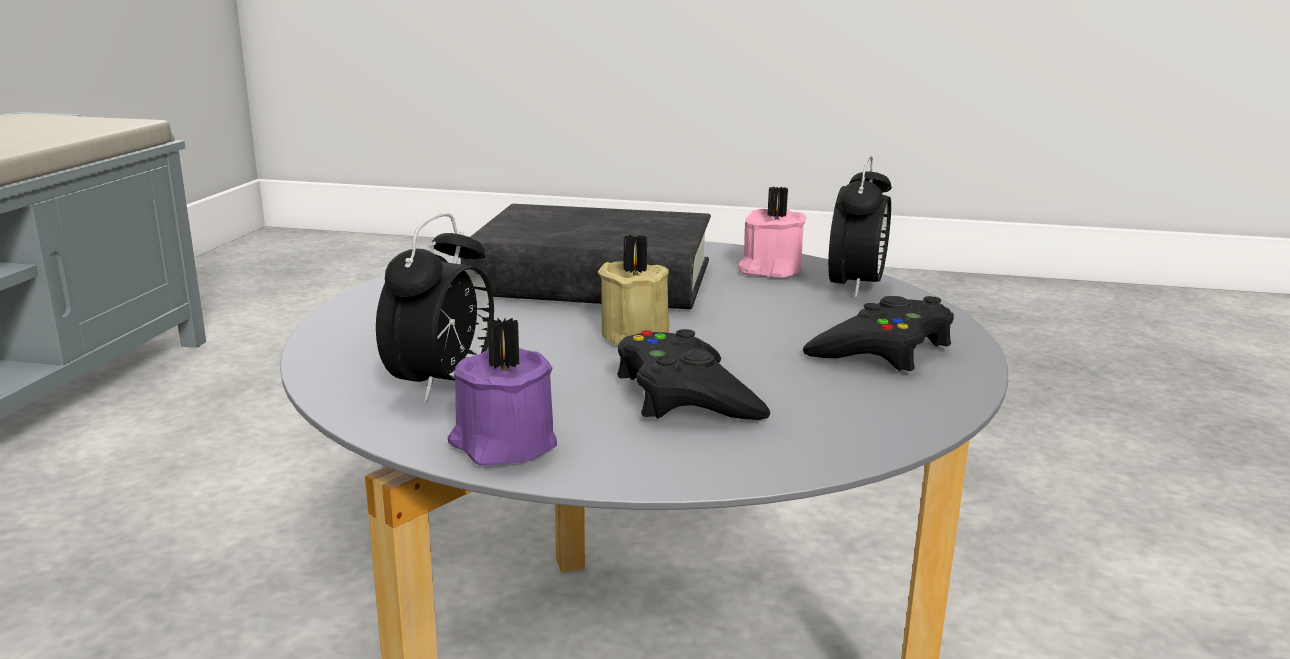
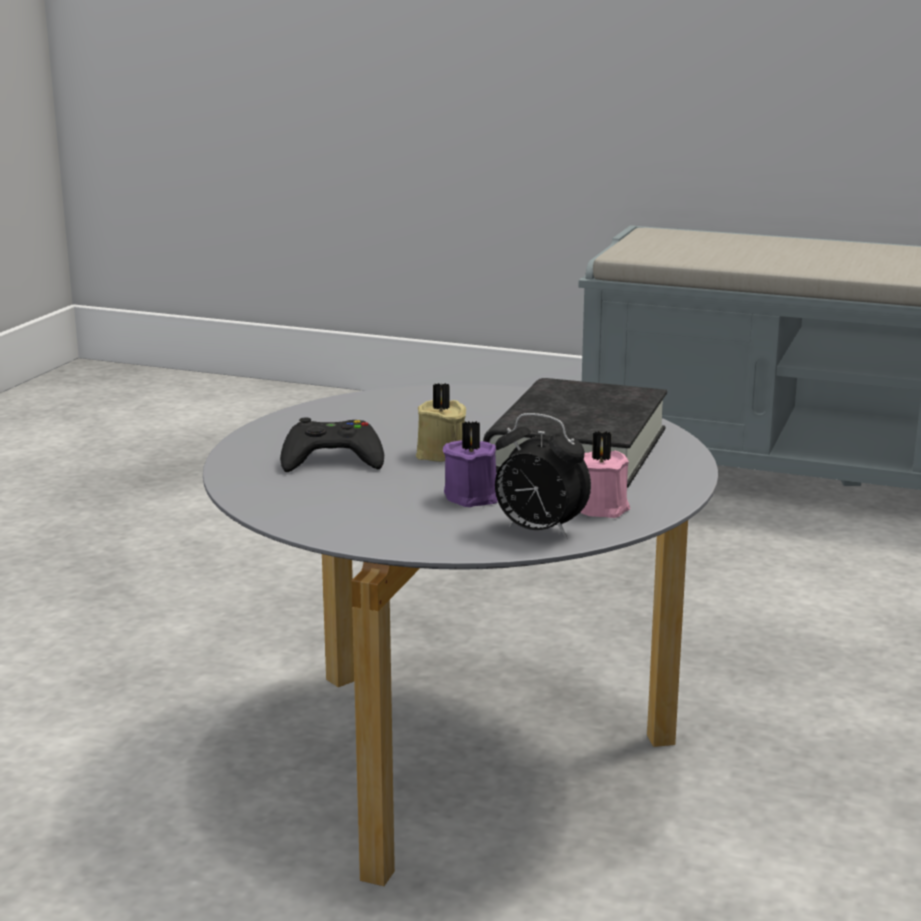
camera: 100 degrees right, 0 degrees up
alarm clock [376,213,494,403] -> none
purple candle [448,317,557,465] -> purple candle moved to [443,421,498,507]
black game controller [803,296,954,371] -> none

